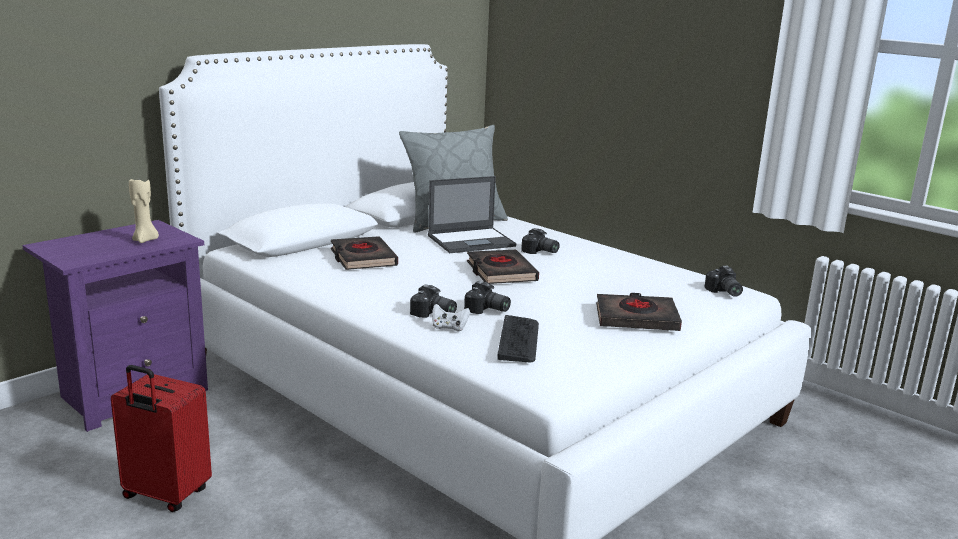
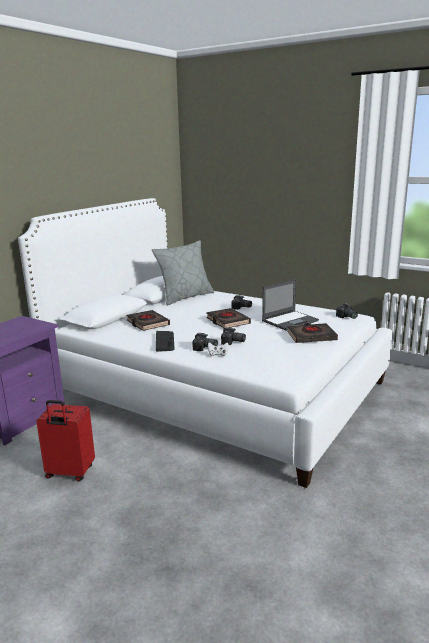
camera: 10 degrees left, 0 degrees up
beige candle [129,179,159,243] -> none
laptop [428,176,517,253] -> laptop moved to [262,279,319,331]
keyboard [497,315,539,362] -> keyboard moved to [156,331,175,352]

